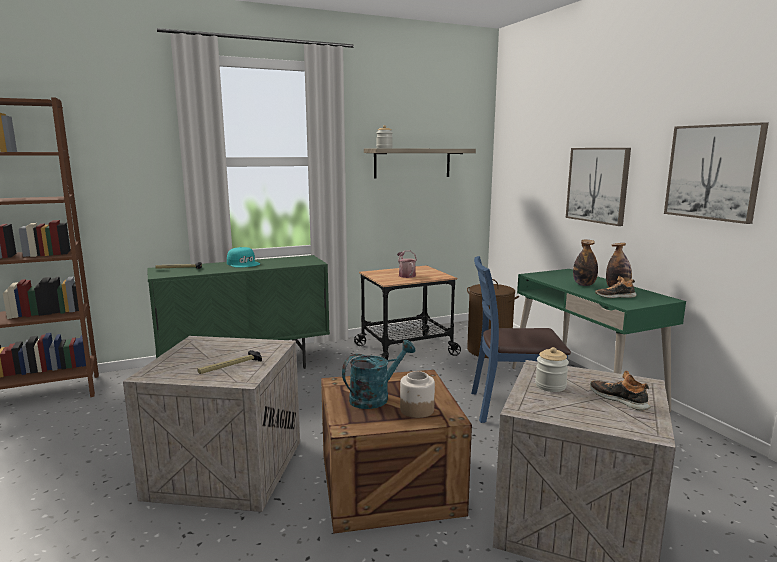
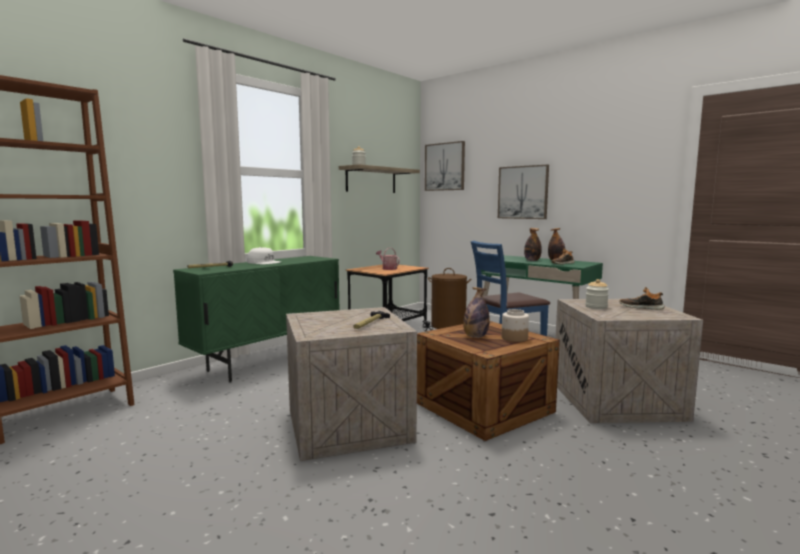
camera: 25 degrees left, 5 degrees down
turquoise cap [227,247,260,268] -> white cap [247,247,281,264]
turquoise watering can [342,340,415,409] -> bottle [463,287,490,338]
picture [664,122,769,224] -> picture moved to [425,141,465,191]

